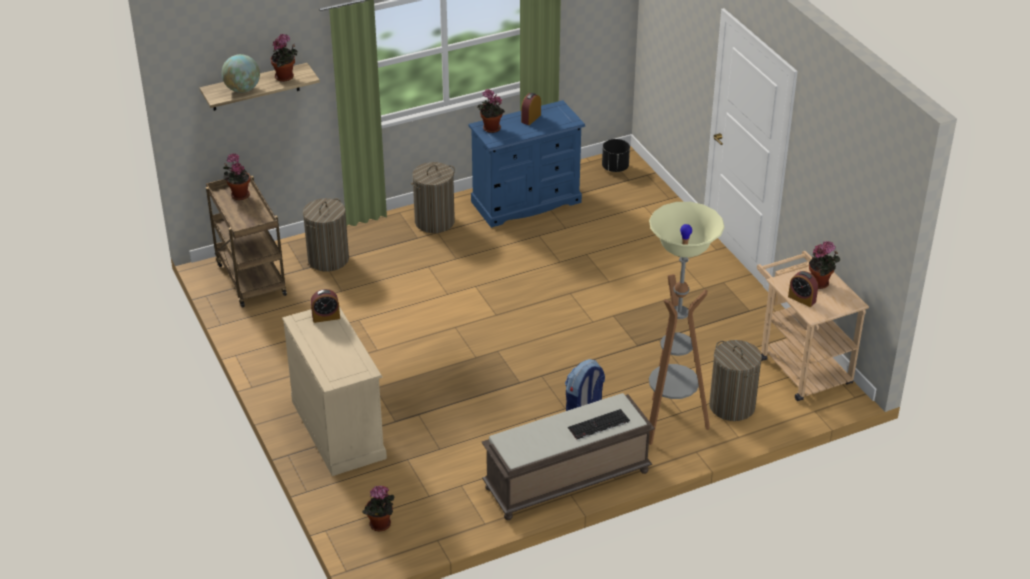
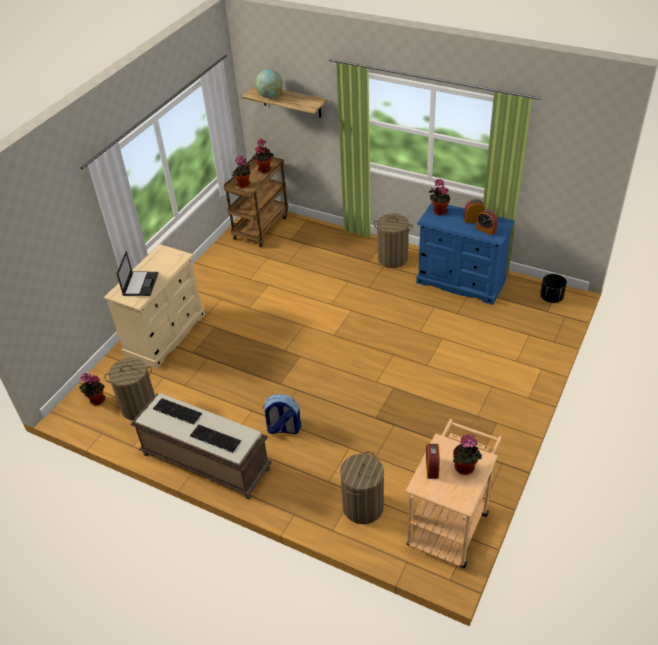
camera: 55 degrees right, 5 degrees up
potted plant [271,34,298,82] -> potted plant moved to [232,156,251,188]
laundry basket [303,198,349,272] -> laundry basket moved to [104,358,155,420]
alarm clock [311,289,340,323] -> alarm clock moved to [476,209,498,235]
floor lamp [649,202,725,445] -> none
none -> laptop [116,251,158,296]
none -> keyboard [153,398,202,425]

